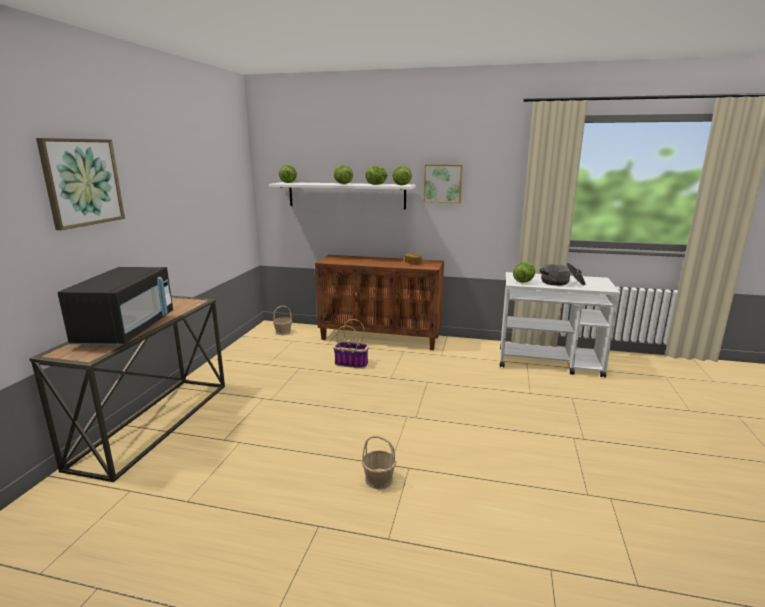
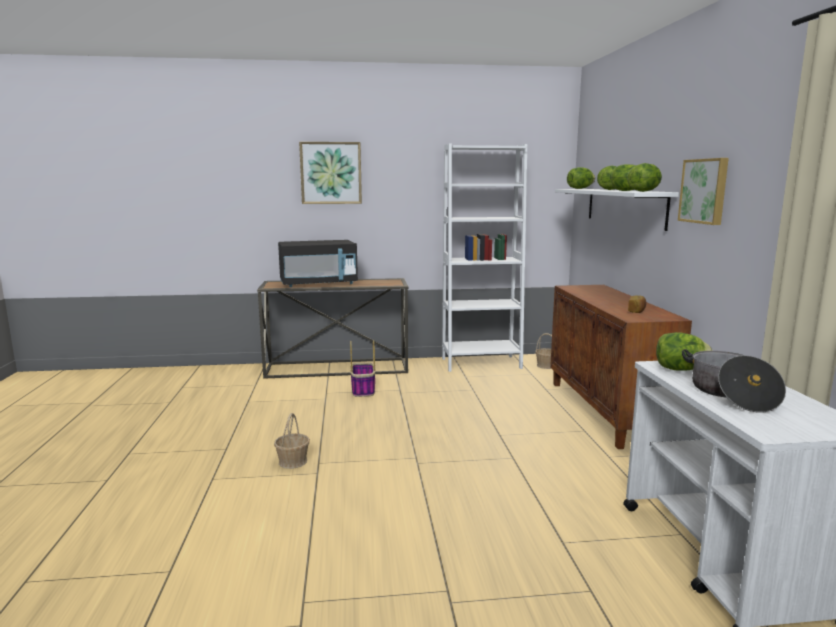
camera: 70 degrees right, 5 degrees down
basket [333,319,369,368] -> basket moved to [350,340,376,397]
none -> white bookcase [442,144,527,372]

